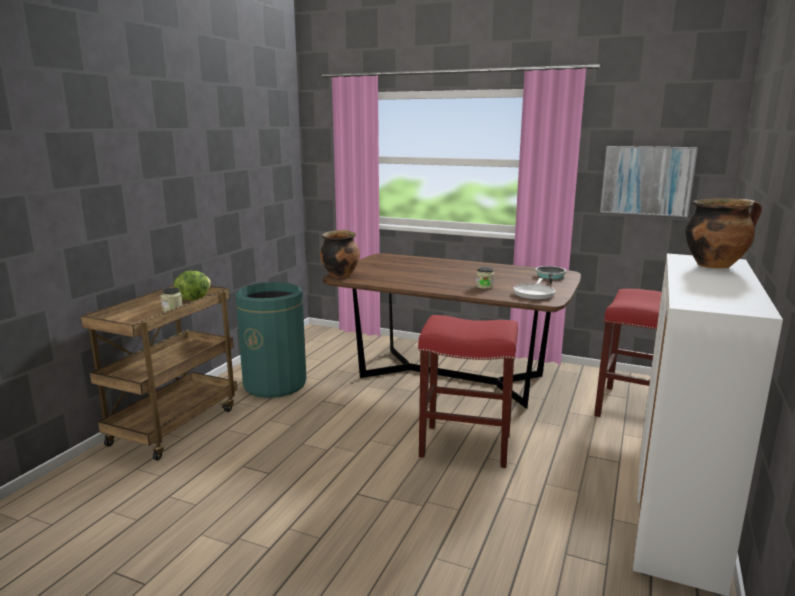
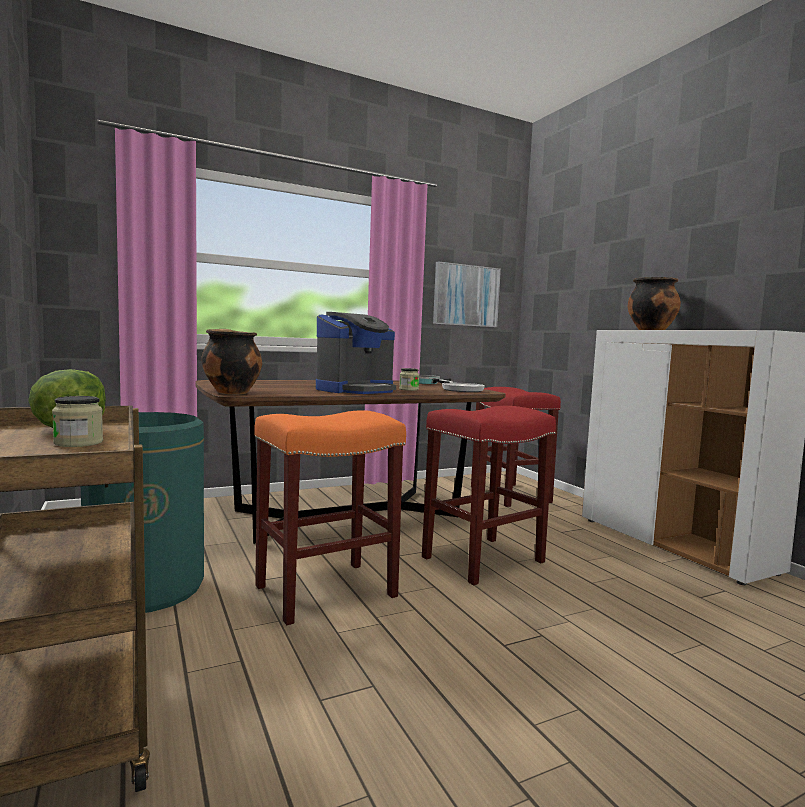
camera: 50 degrees left, 10 degrees down
none -> orange stool [254,410,406,625]
none -> coffee machine [316,312,396,394]

